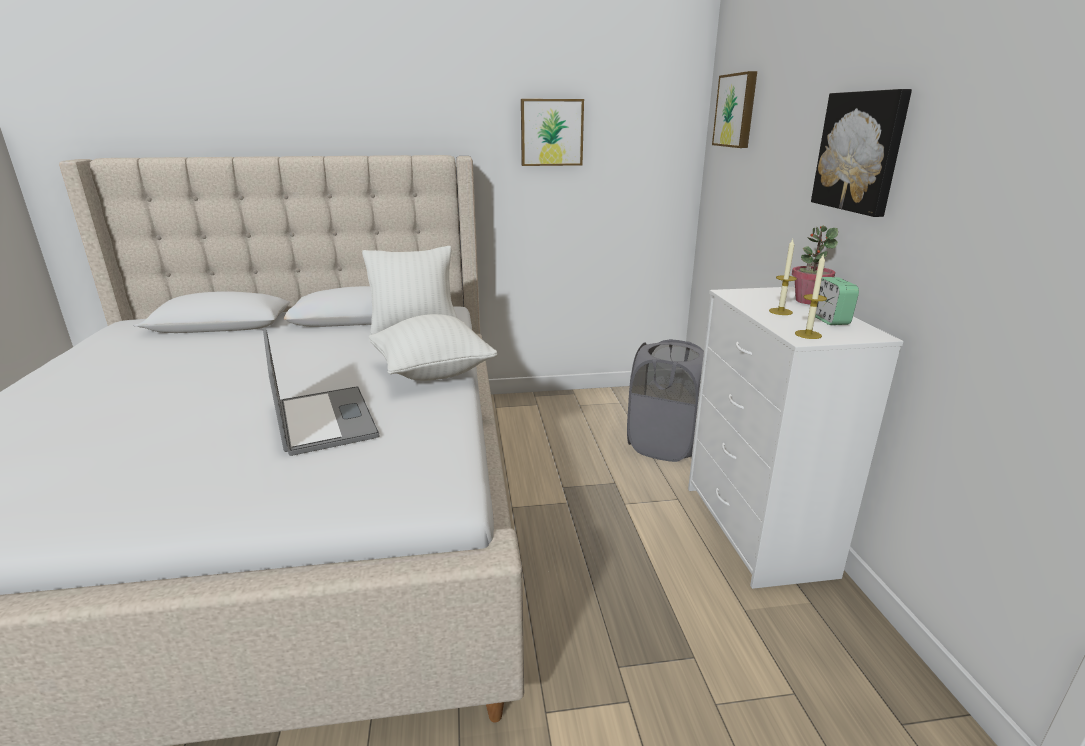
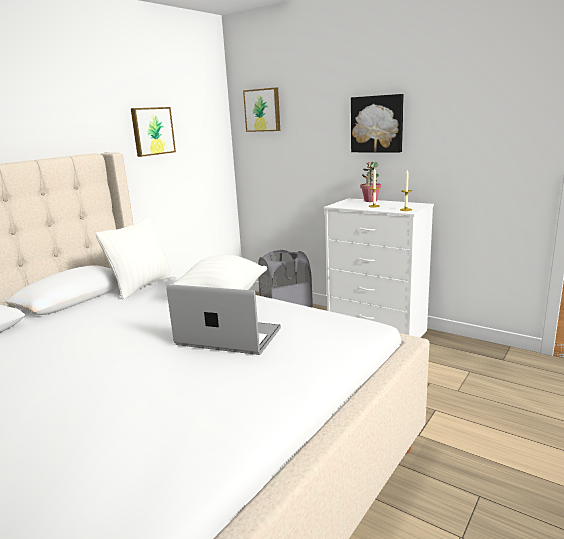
camera: 45 degrees left, 5 degrees down
alarm clock [815,277,859,325] -> none

